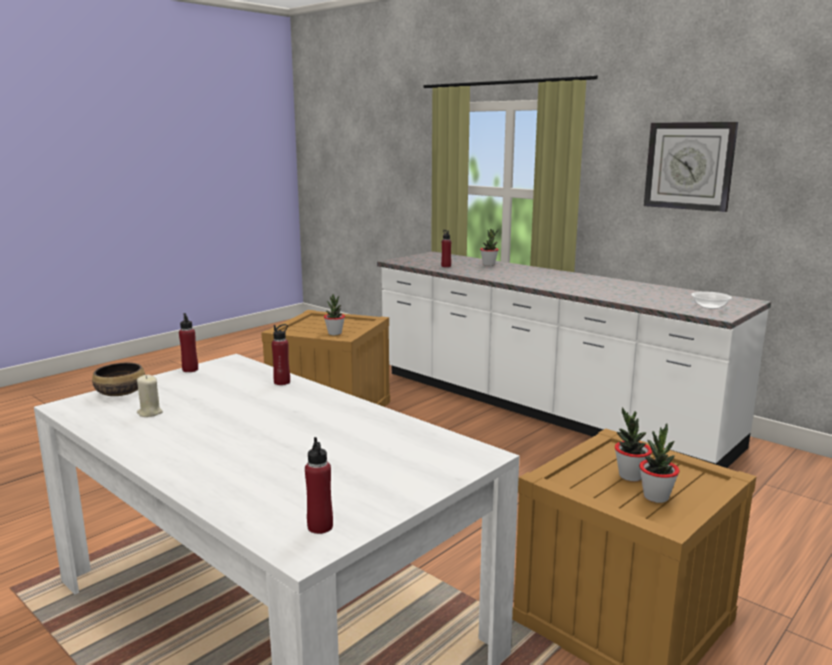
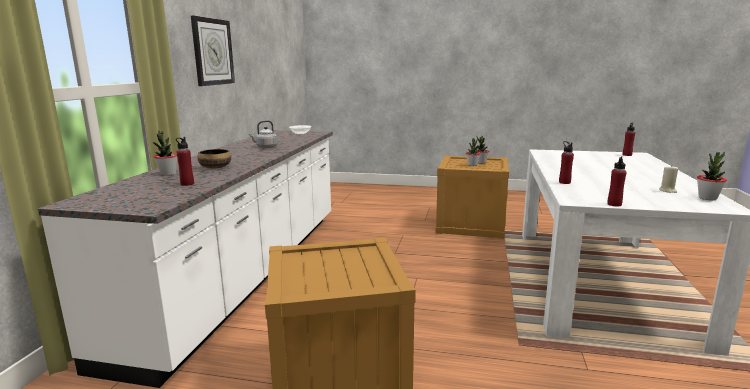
camera: 120 degrees left, 0 degrees up
bowl [92,363,145,396] -> bowl moved to [197,149,231,169]
potted plant [324,294,345,335] -> potted plant moved to [697,151,727,200]
none -> grey kettle [249,120,278,148]

